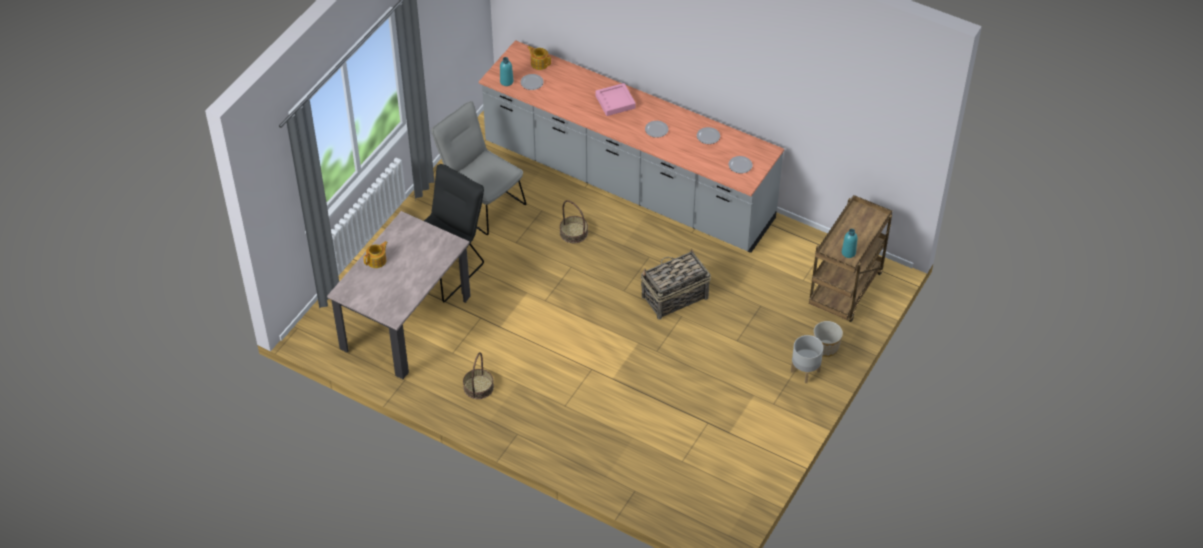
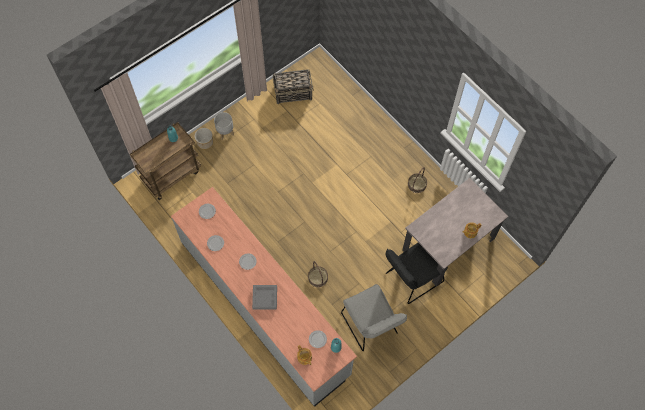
camera: 160 degrees left, 15 degrees up
pink tray [595,83,636,116] -> grey tray [252,285,277,310]
basket [641,249,711,320] -> basket moved to [273,69,314,104]

